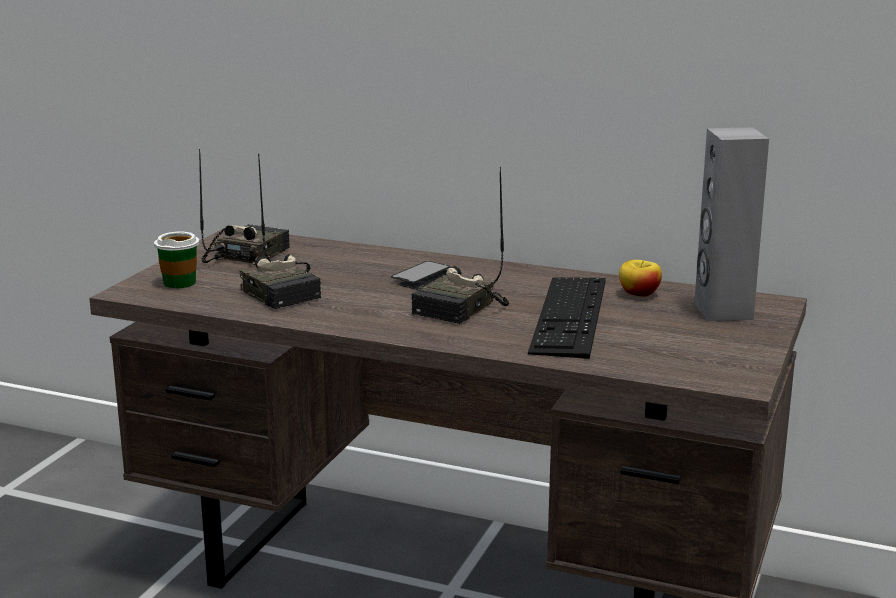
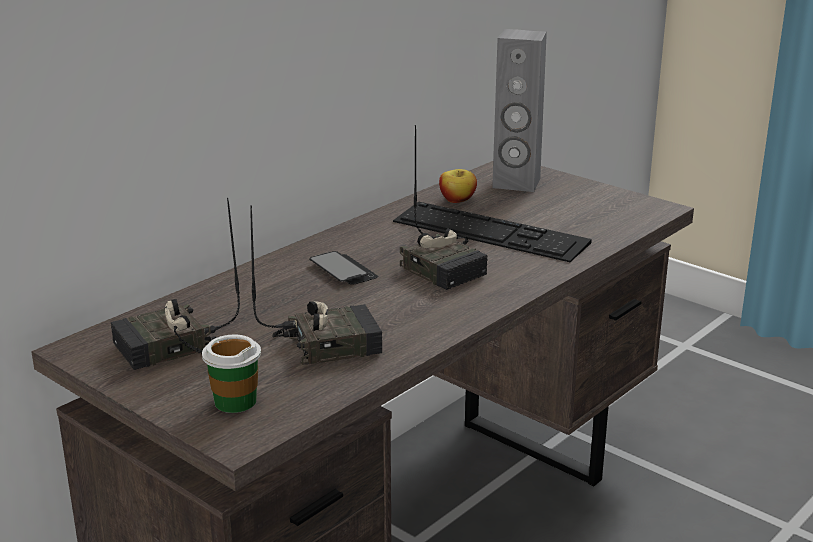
camera: 70 degrees left, 5 degrees up
radio [199,149,290,266] -> radio turned 75 degrees counterclockwise [111,198,240,370]

